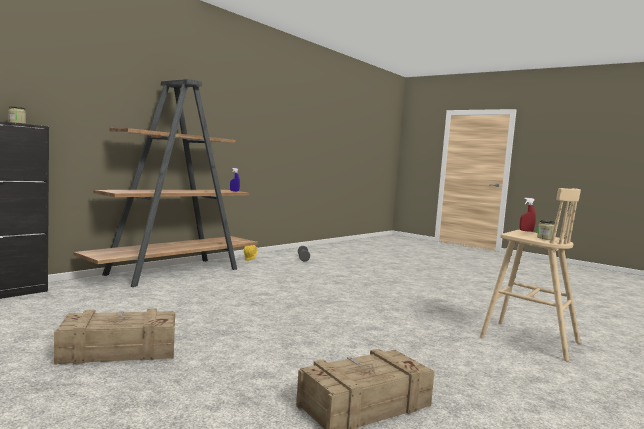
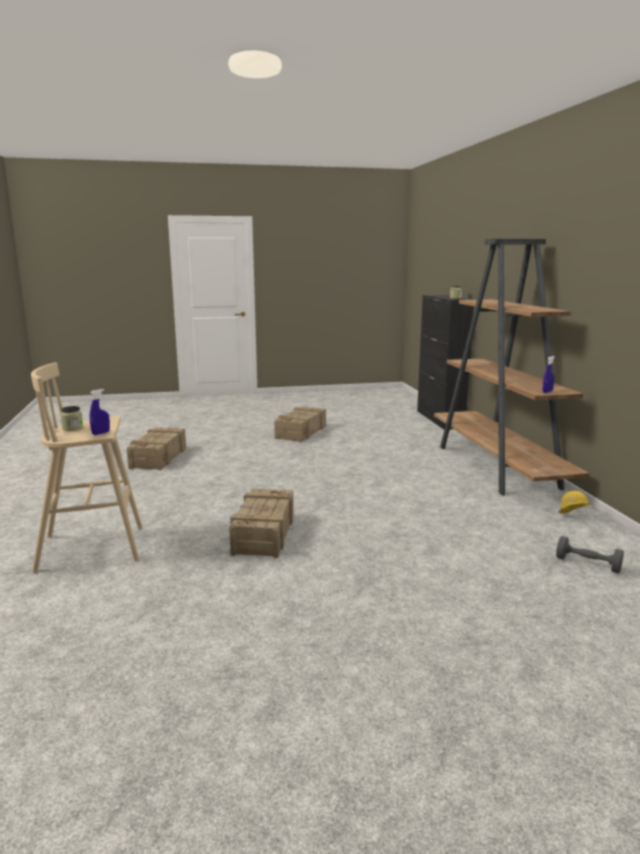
camera: 130 degrees right, 10 degrees up
red spray bottle [520,198,536,232] -> blue spray bottle [89,389,110,435]
none -> crate [229,489,294,558]

